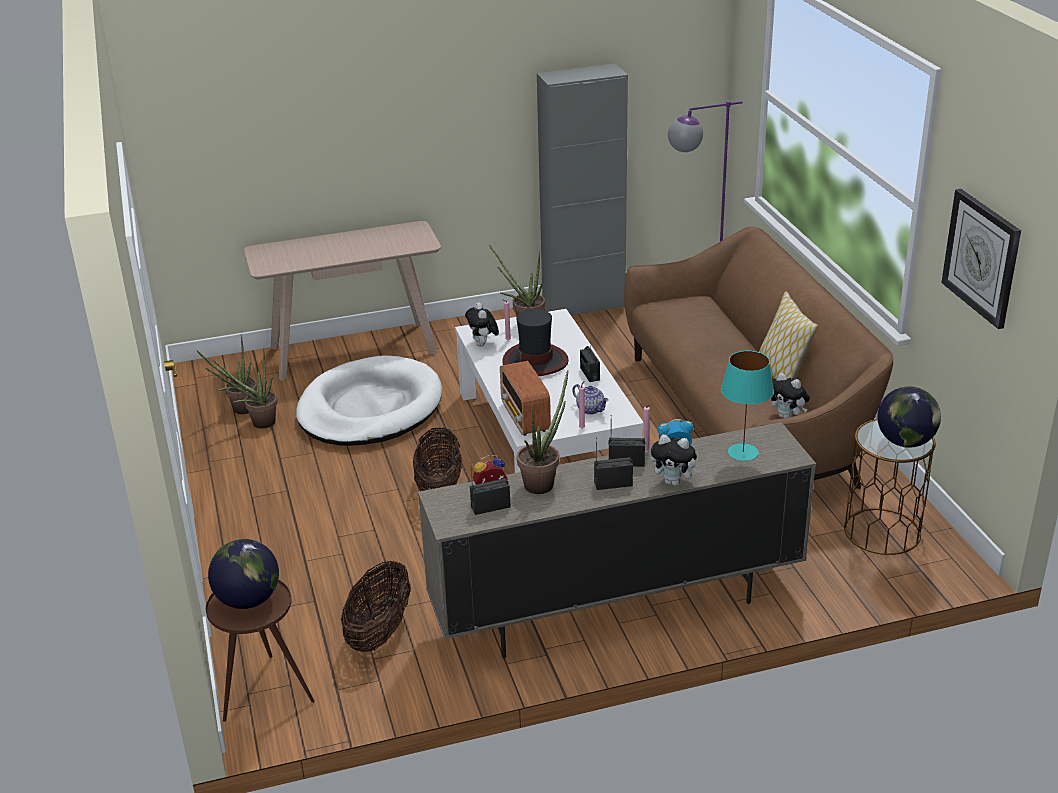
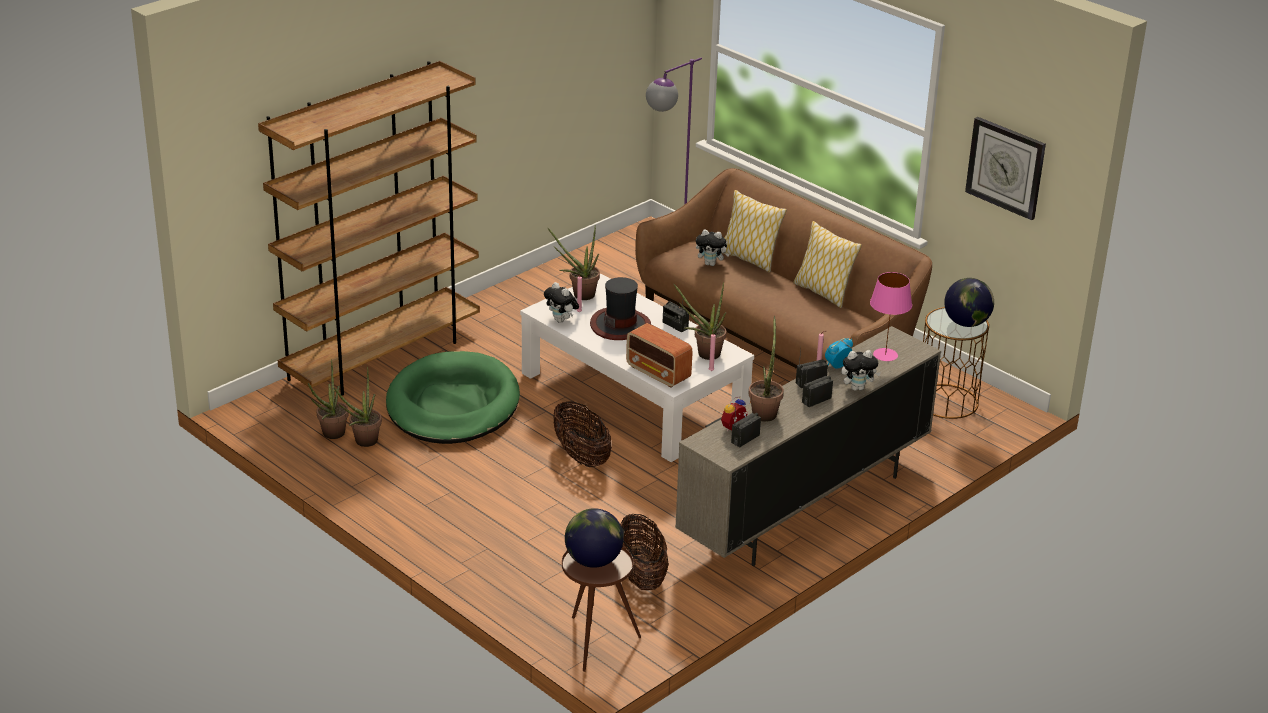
camera: 30 degrees left, 0 degrees up
beige console table [244,221,441,380] -> brown bookcase [258,61,480,396]
white dog bed [296,355,442,446] -> green dog bed [386,351,520,444]
grey cabinet [537,63,628,315] -> none
teapot [572,384,609,415] -> potted plant [674,282,726,360]
turquoise table lamp [721,351,774,461] -> pink table lamp [870,272,912,361]
plush toy [771,373,810,418] -> plush toy moved to [696,229,730,266]
none -> pillow [721,190,787,272]

